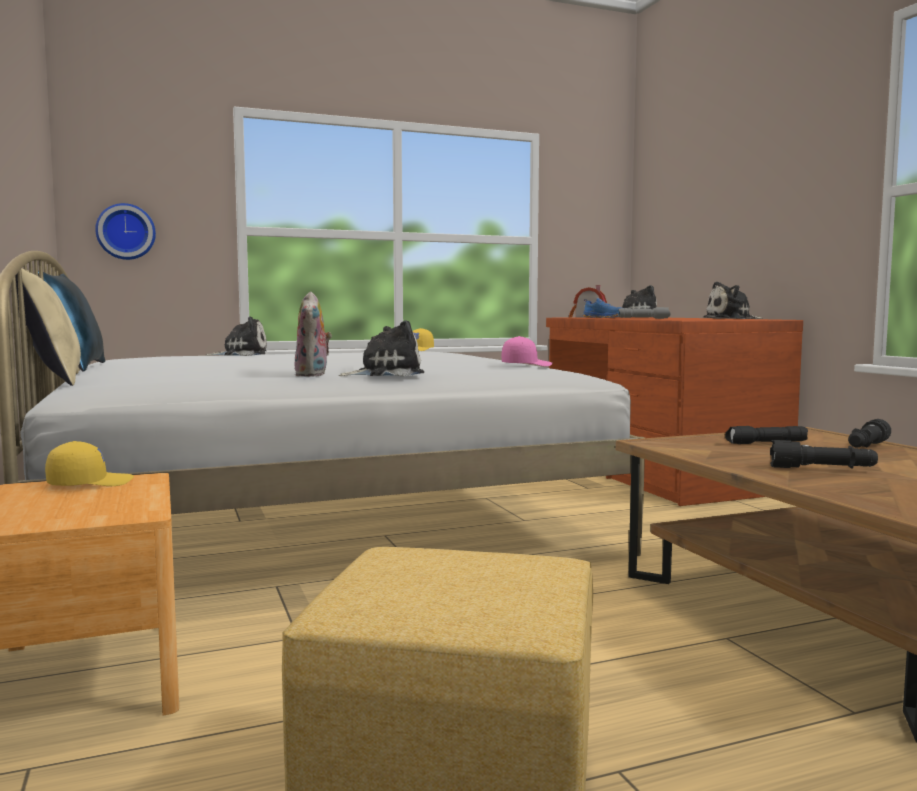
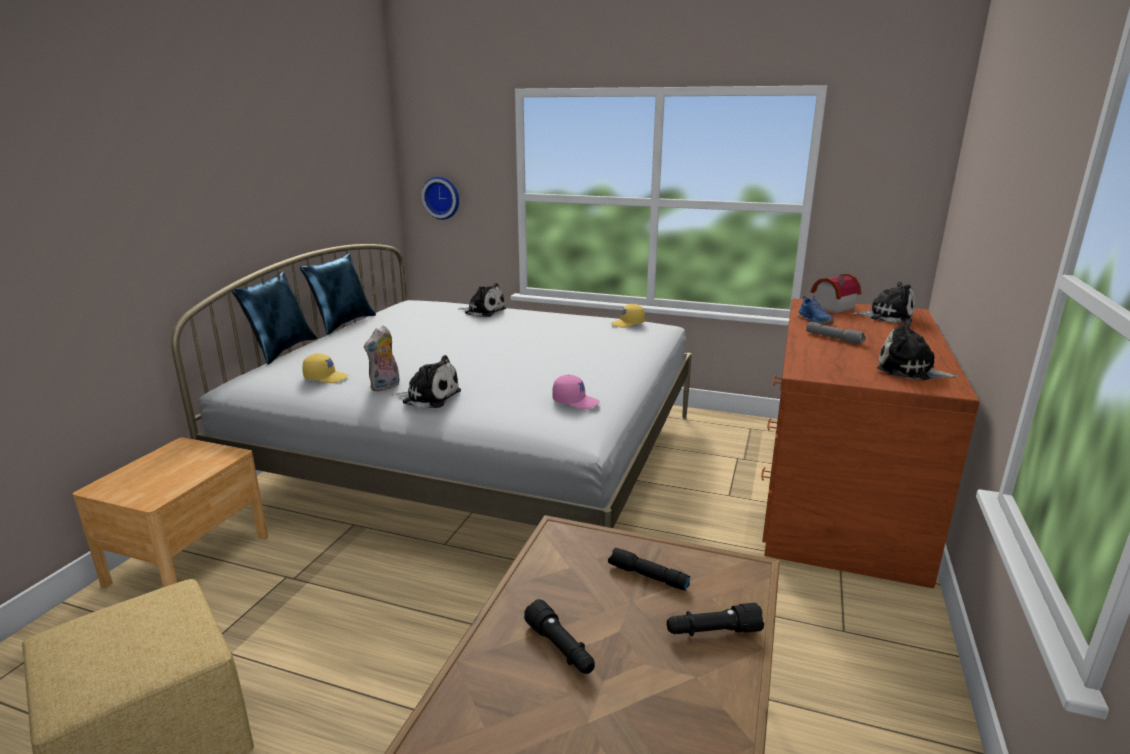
camera: 40 degrees right, 15 degrees up
beige pillow [15,268,81,386] -> blue pillow [232,271,317,364]
yellow cap [45,441,134,486] -> yellow cap moved to [302,353,349,383]

